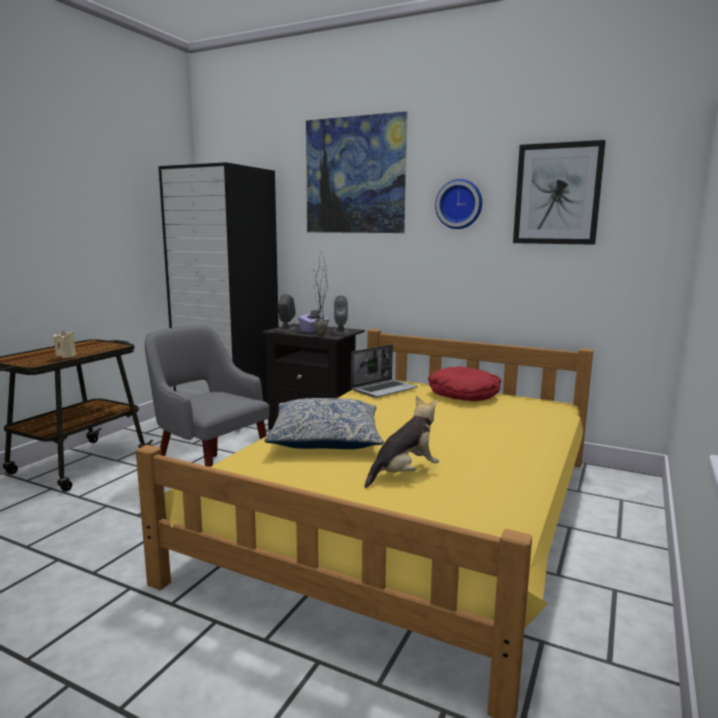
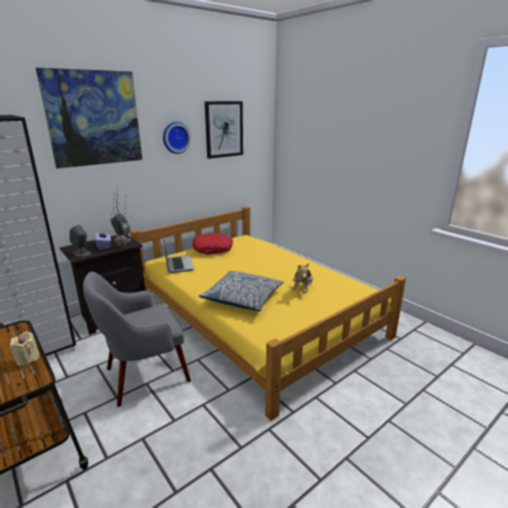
camera: 65 degrees left, 10 degrees up
plush toy [364,396,439,488] -> plush toy turned 150 degrees counterclockwise [291,263,313,293]

